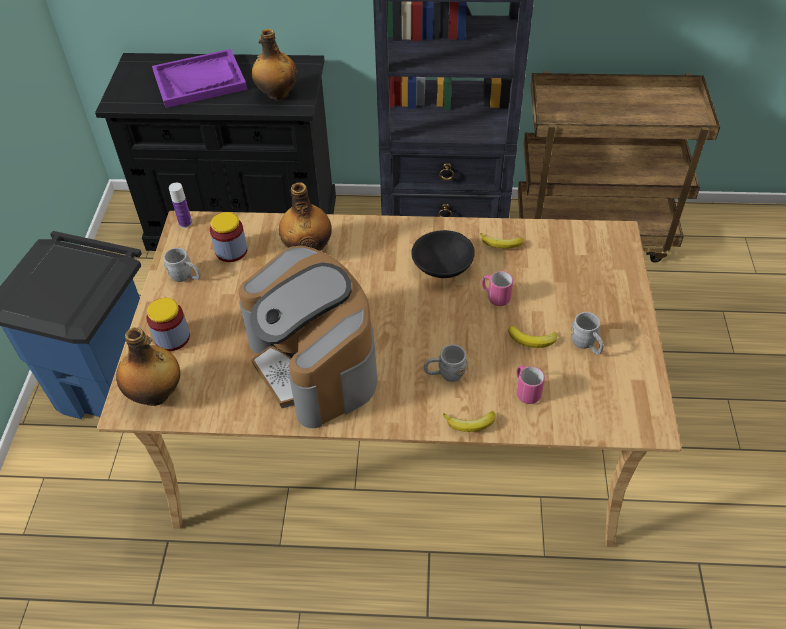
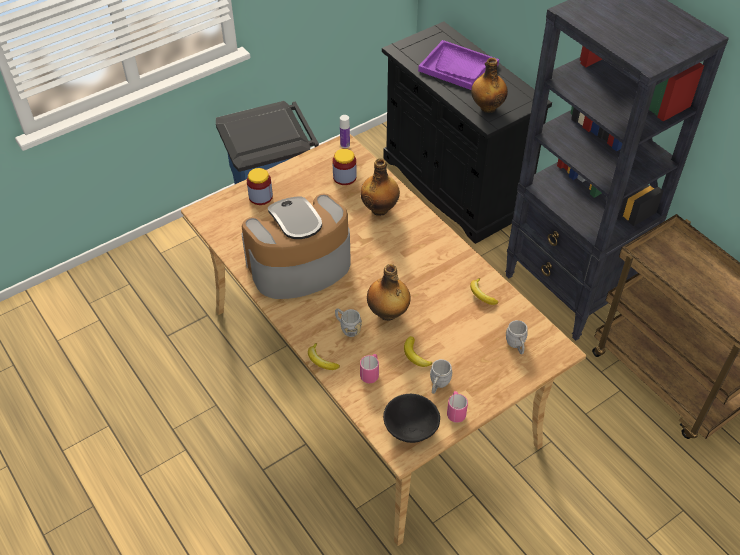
camera: 50 degrees right, 0 degrees up
bottle [116,327,180,406] -> bottle moved to [367,264,411,321]
grey mug [164,248,200,282] -> grey mug moved to [506,320,528,354]
coffee machine [239,246,378,428] -> coffee machine turned 45 degrees clockwise [242,194,351,299]
black bowl [411,230,475,278] -> black bowl moved to [383,394,440,443]
pink mug [482,271,513,306] -> pink mug moved to [447,391,468,423]

